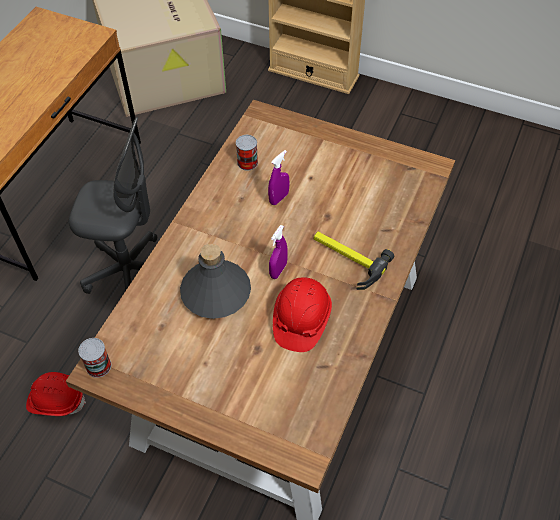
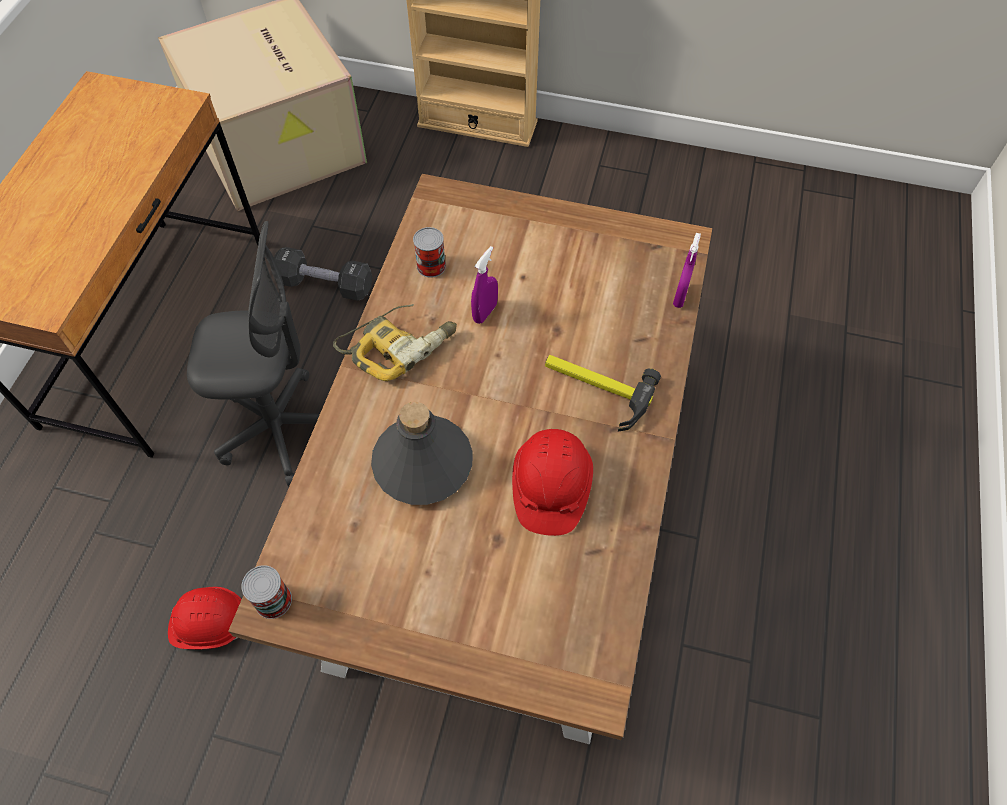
camera: 10 degrees left, 5 degrees up
purple spray bottle [269,225,288,279] -> purple spray bottle moved to [673,233,701,308]
none -> black dumbbell [271,247,372,301]
none -> power drill [333,304,457,381]

